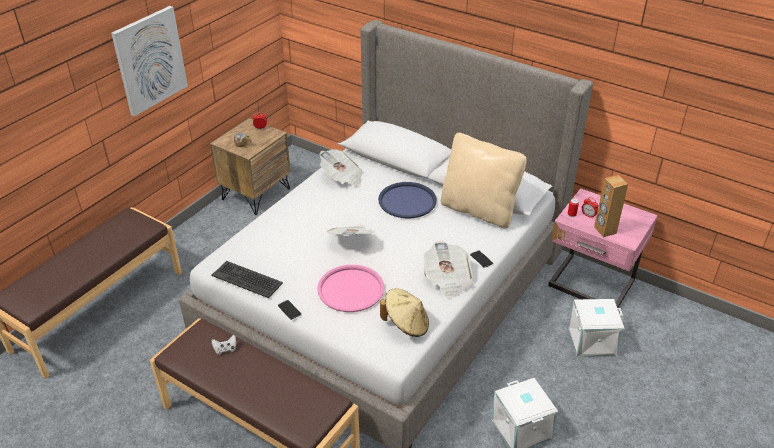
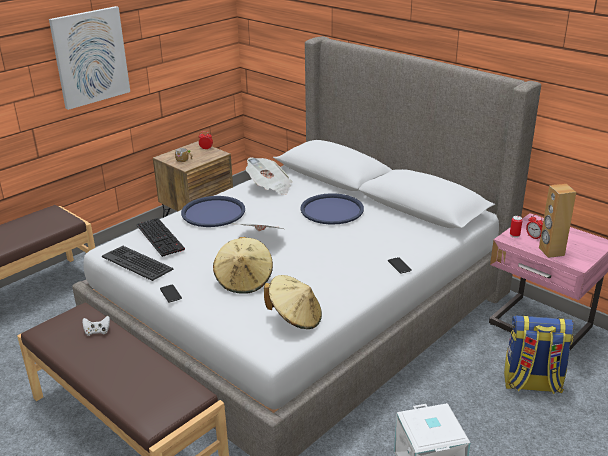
camera: 10 degrees right, 10 degrees down
pink tray [318,265,384,312] -> beige hat [213,237,273,294]
newspaper [424,241,473,299] -> none
beige pillow [441,133,527,229] -> none
white storage box [568,299,625,357] -> backpack [504,315,574,394]
none -> keyboard [136,218,185,257]
none -> blue tray [181,196,245,227]

